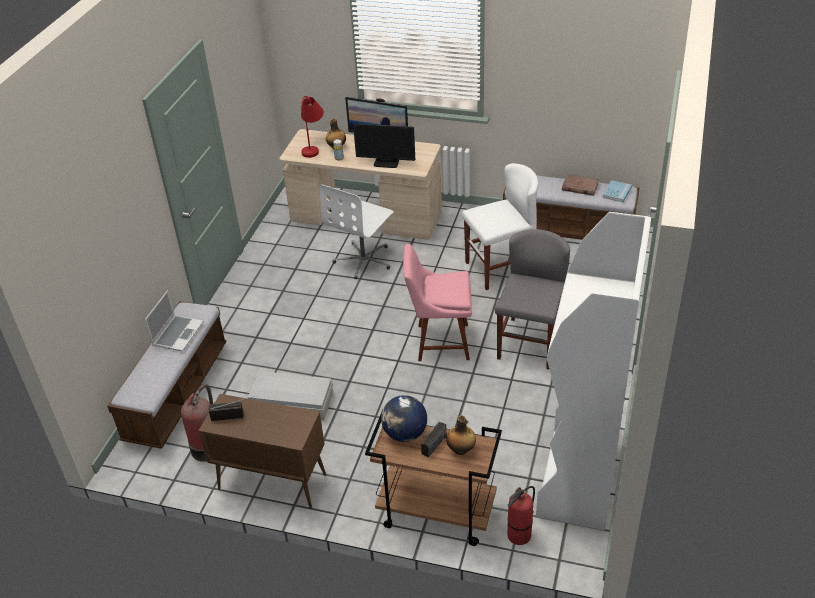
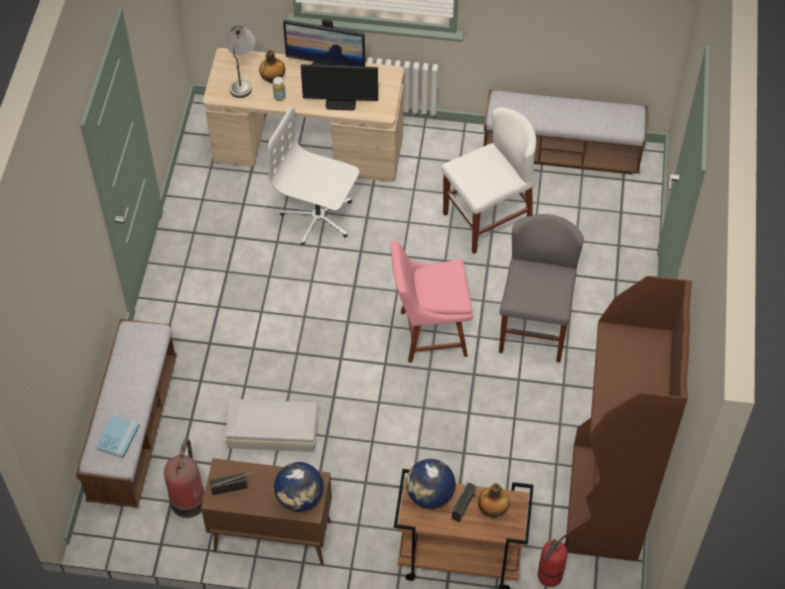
camera: 10 degrees left, 15 degrees up
laptop [145,290,203,352] -> none
red table lamp [301,96,324,158] -> grey table lamp [226,25,255,98]
white office chair [320,185,394,279] -> white office chair turned 90 degrees clockwise [268,107,359,245]
white bookcase [536,212,651,530] -> brown bookcase [566,275,692,561]
brown book [562,174,599,196] -> none
blue book [603,180,632,202] -> blue book moved to [96,415,140,458]
none -> globe [274,462,324,512]

